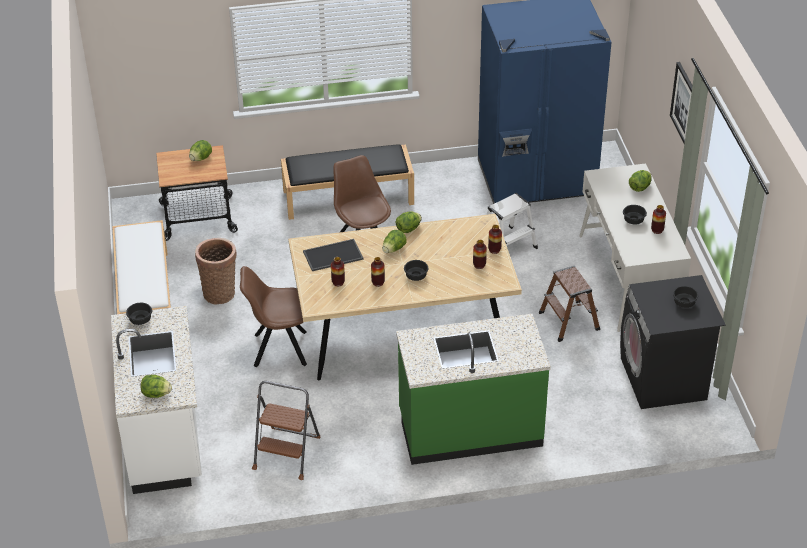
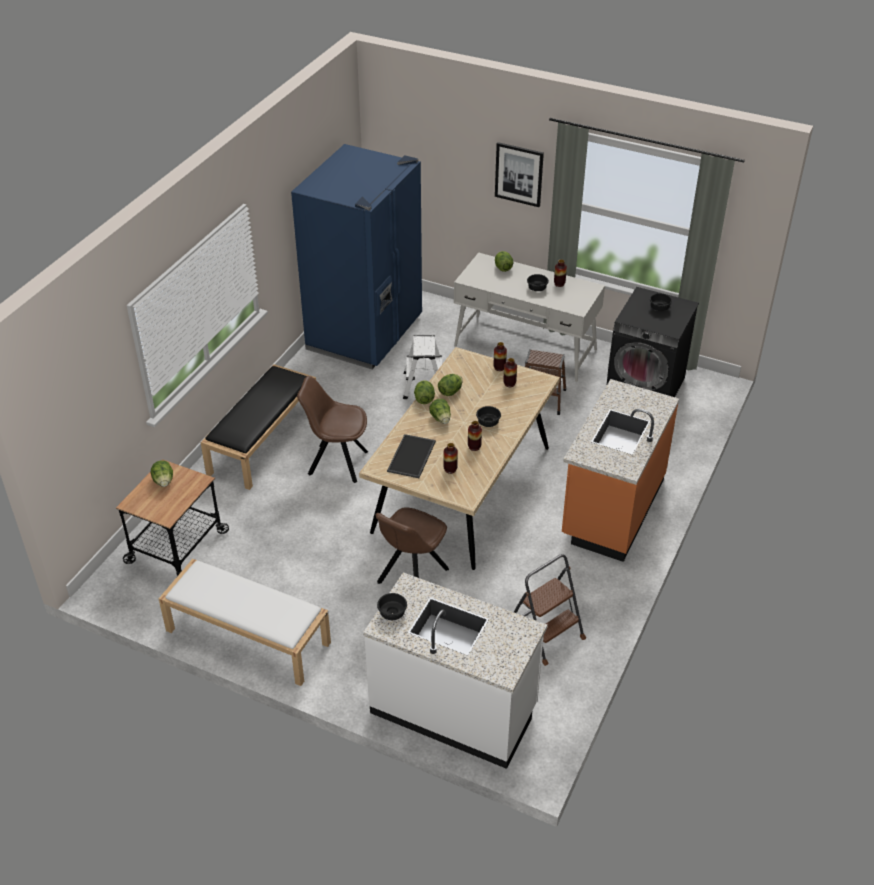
camera: 55 degrees left, 0 degrees up
lettuce [141,375,172,398] -> lettuce moved to [438,374,463,396]
basket [195,238,236,305] -> none
green counter [396,314,551,465] -> orange counter [562,379,679,562]

